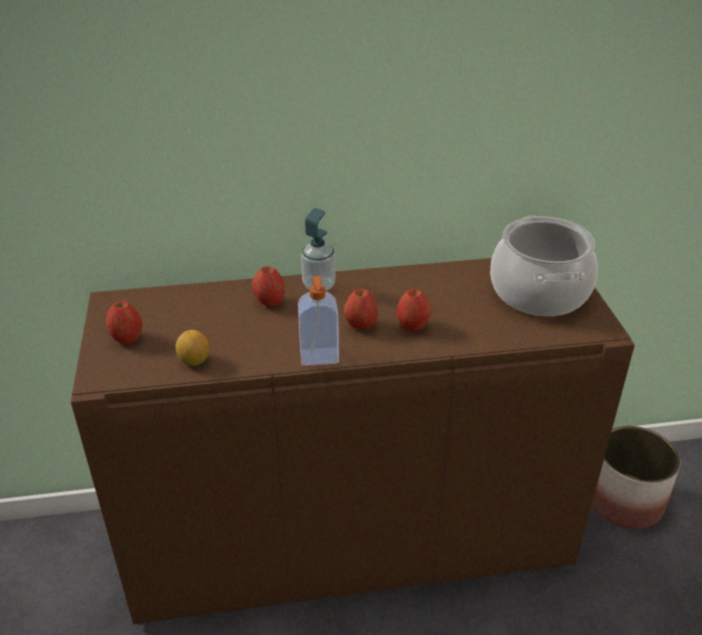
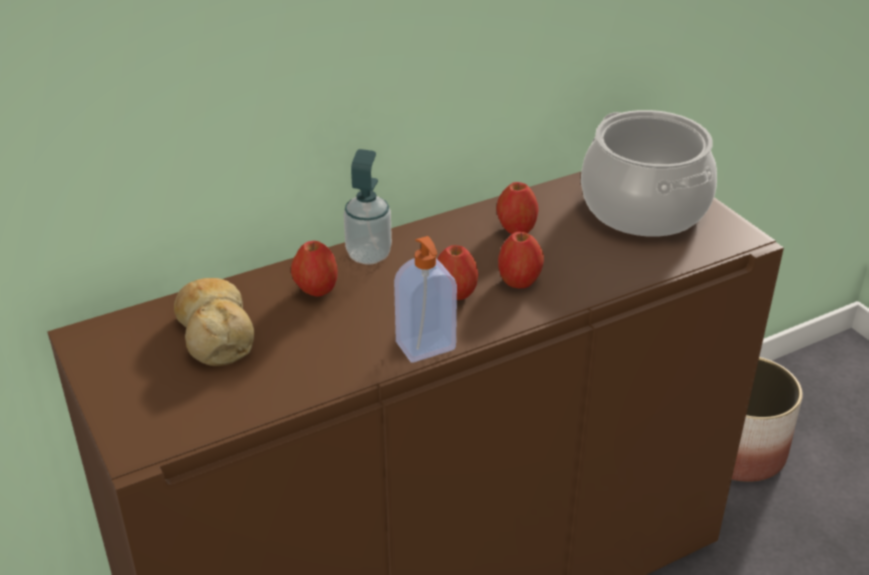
camera: 20 degrees left, 0 degrees up
apple [106,301,143,344] -> apple moved to [496,182,539,234]
lemon [175,330,209,366] -> none
none -> bread [174,278,254,366]

